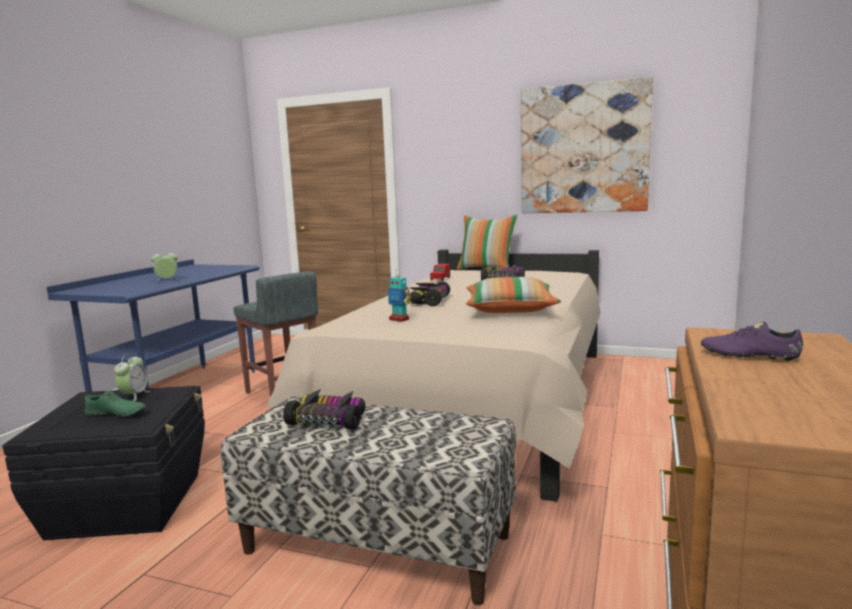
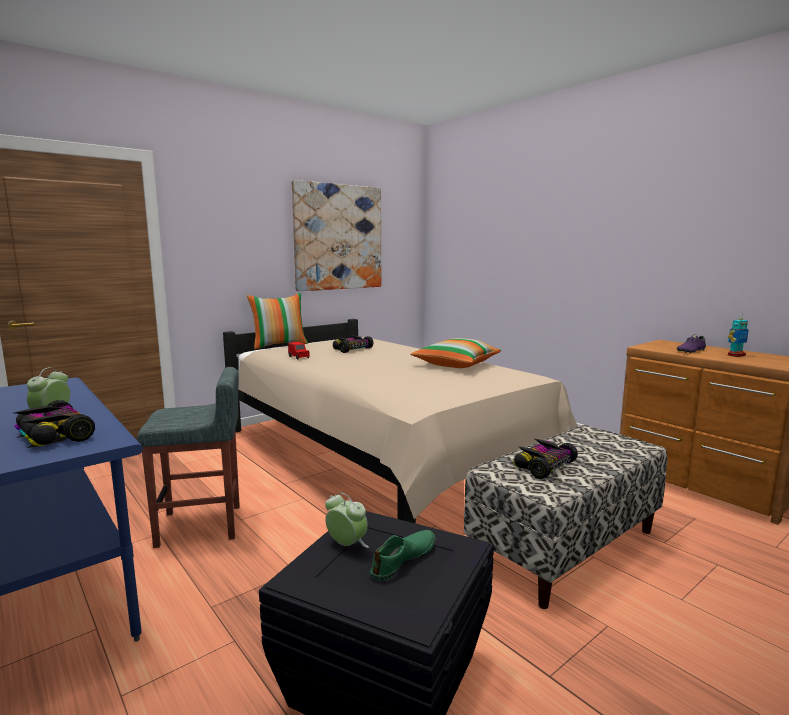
camera: 60 degrees left, 0 degrees up
toy robot [387,271,411,322] -> toy robot moved to [728,314,749,357]
toy car [409,281,450,306] -> toy car moved to [14,400,95,448]

